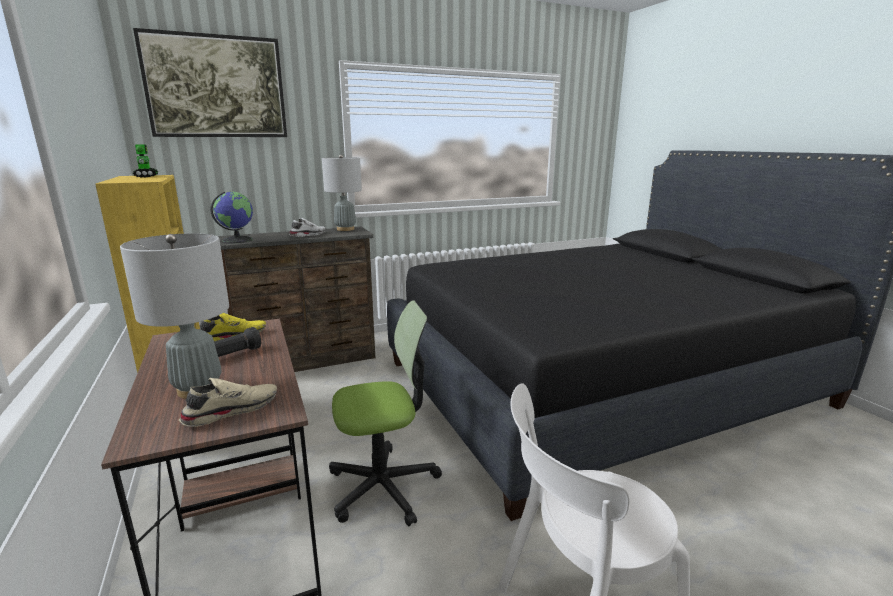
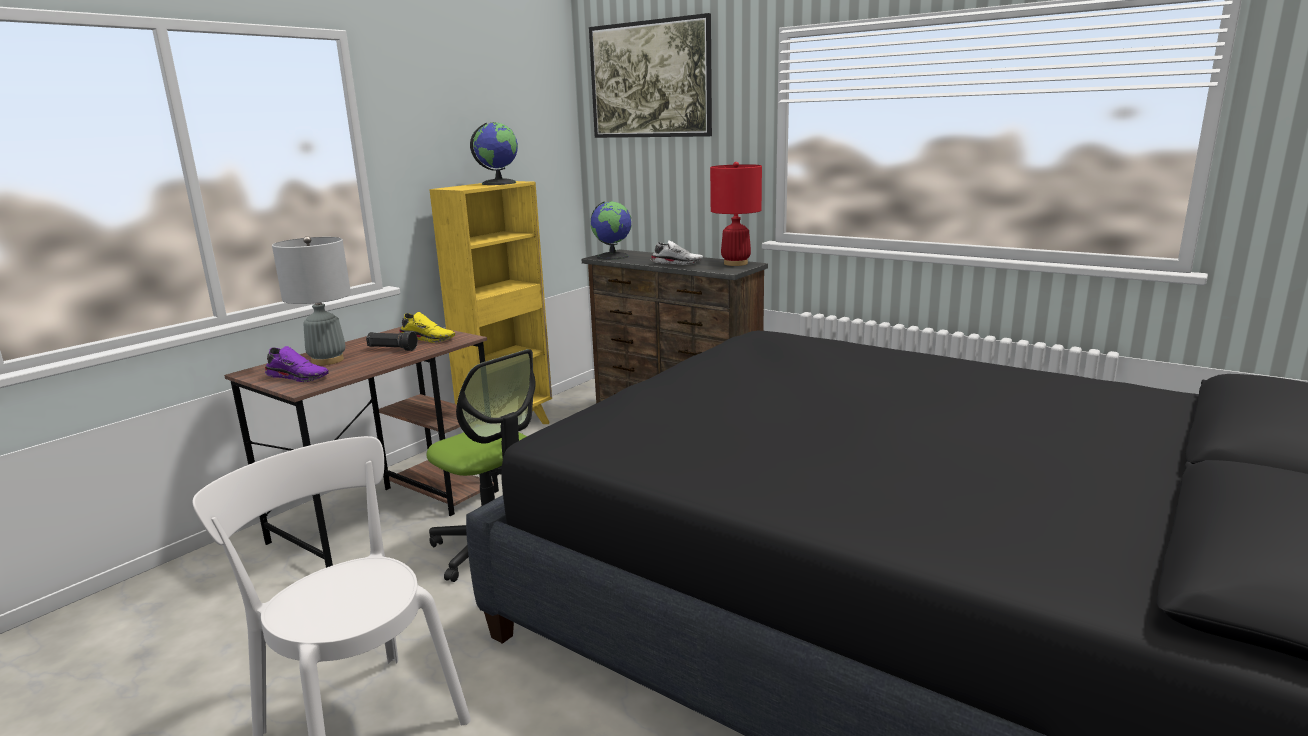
camera: 60 degrees right, 0 degrees up
toy robot [133,144,158,178] -> globe [470,122,518,185]
beige shoe [179,378,277,427] -> purple shoe [265,346,329,382]
grey table lamp [322,155,362,231] -> red table lamp [710,162,762,266]

